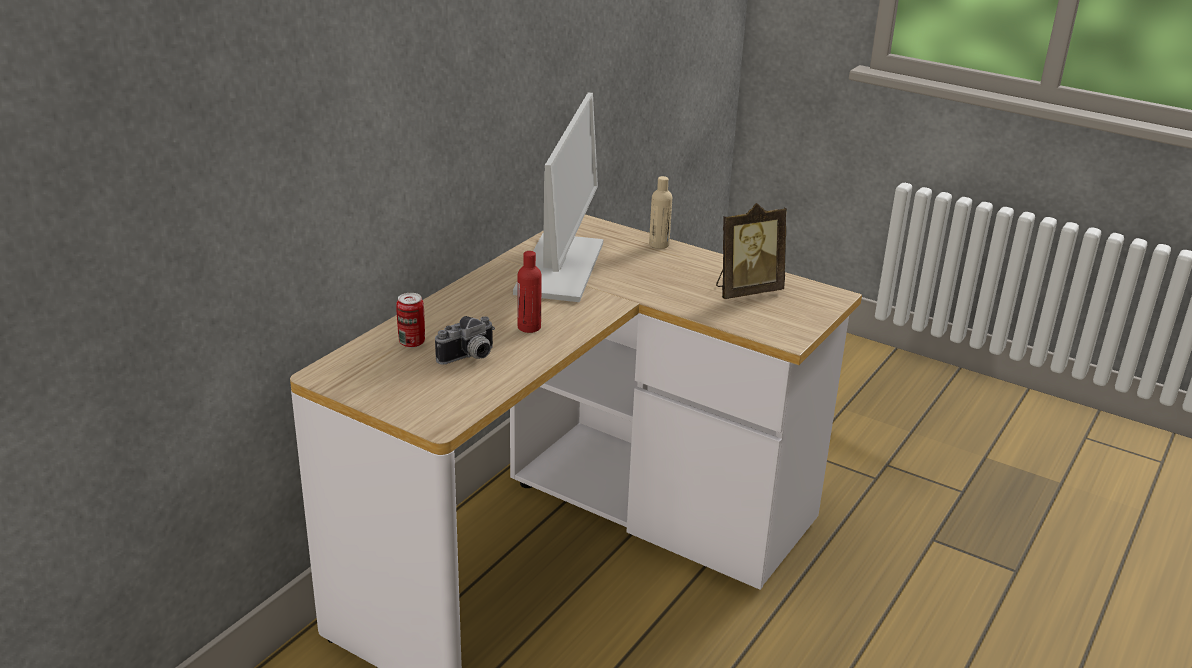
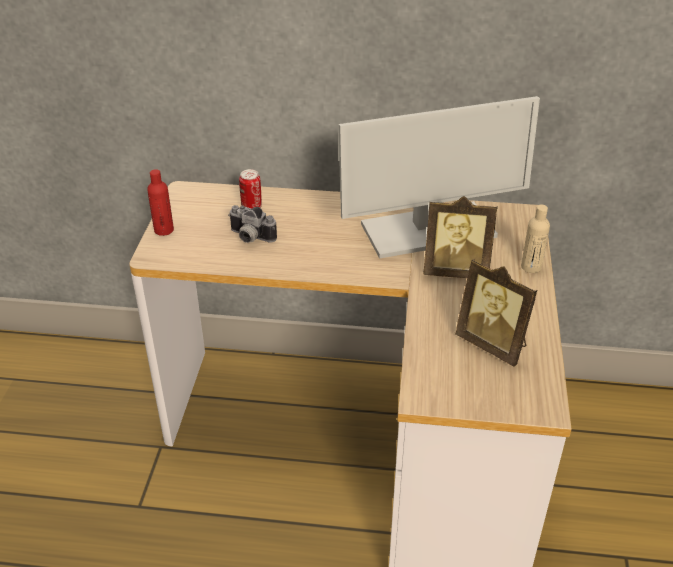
camera: 65 degrees right, 10 degrees up
red bottle [517,251,542,333] -> red bottle moved to [147,169,174,236]
none -> picture frame [424,196,497,278]

